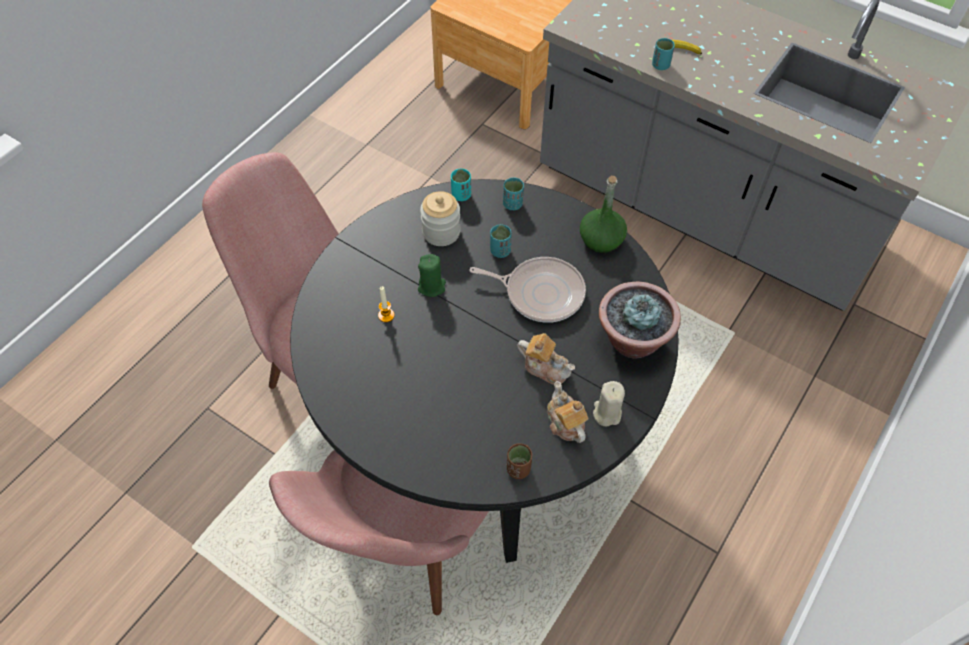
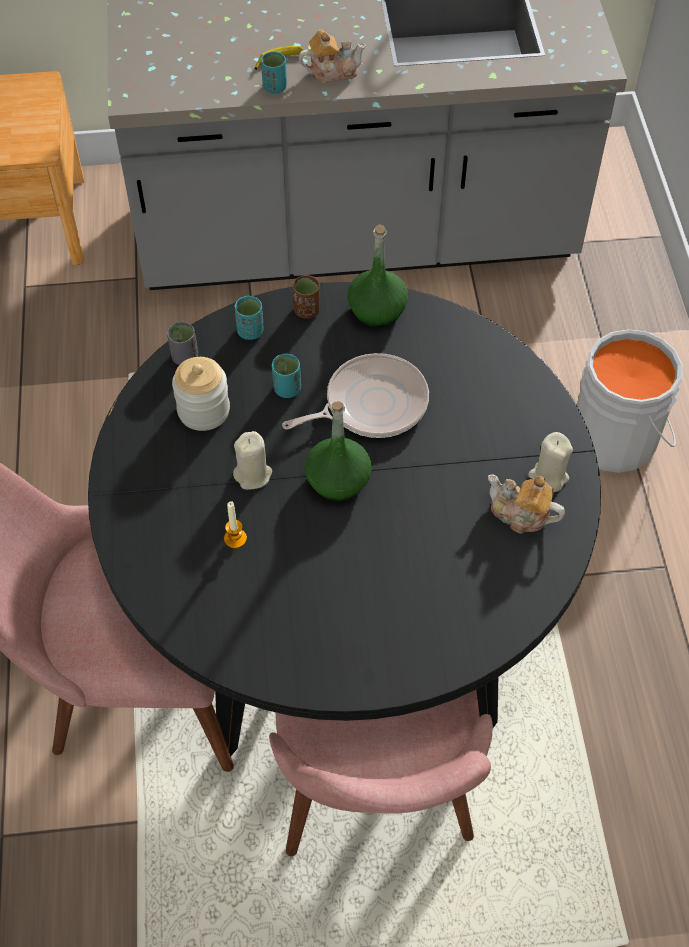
camera: 40 degrees left, 0 degrees up
green candle [418,254,446,297] -> beige candle [233,431,272,490]
turquoise cup [451,168,471,201] -> grey cup [167,322,198,365]
brown cup [507,443,532,479] -> brown cup moved to [293,275,320,319]
teapot [517,333,575,385] -> teapot moved to [299,30,366,83]
potted plant [599,281,681,358] -> none
none -> green bottle [305,401,372,501]
none -> grey bucket [577,329,683,473]

